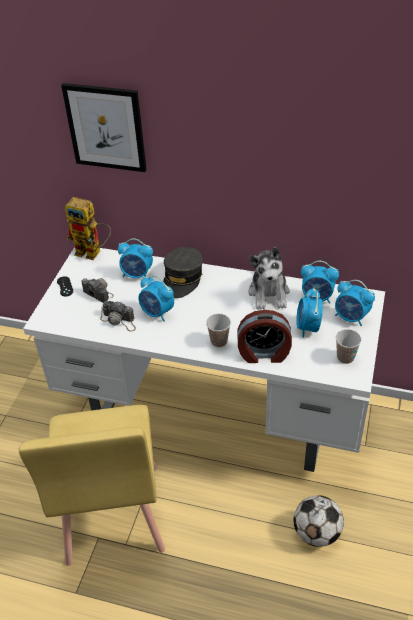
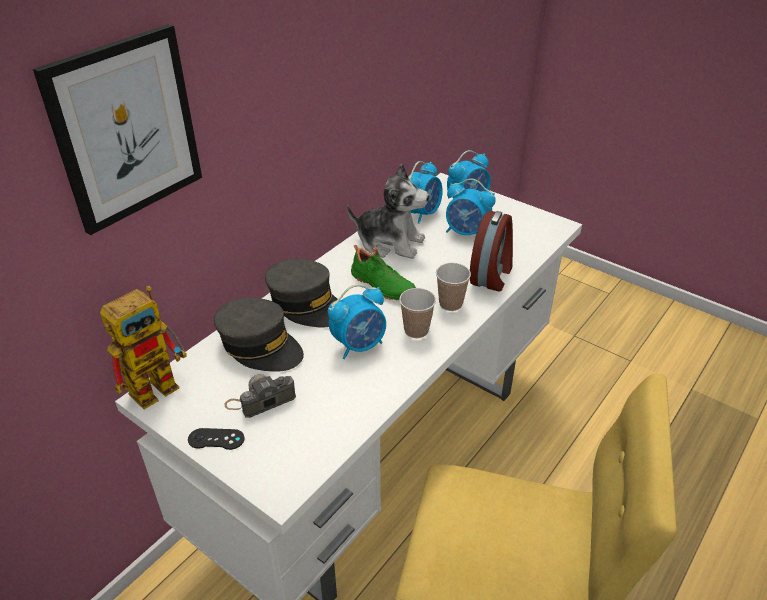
camera: 70 degrees left, 5 degrees down
camera [100,301,136,331] -> none
alarm clock [118,238,153,278] -> grey cap [214,298,304,372]
football [294,495,344,547] -> none
cup [336,329,361,364] -> cup moved to [399,288,436,338]
none -> green shoe [351,245,416,300]

